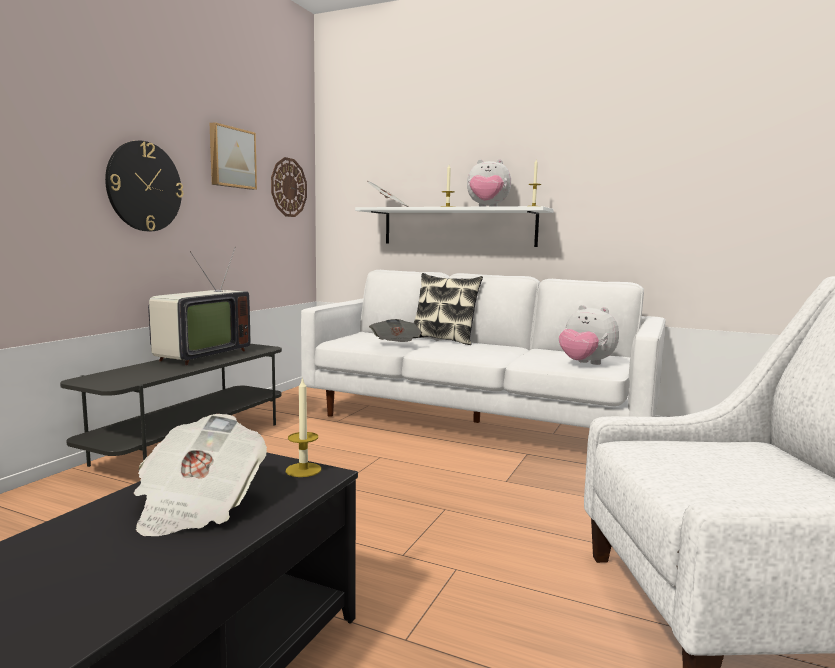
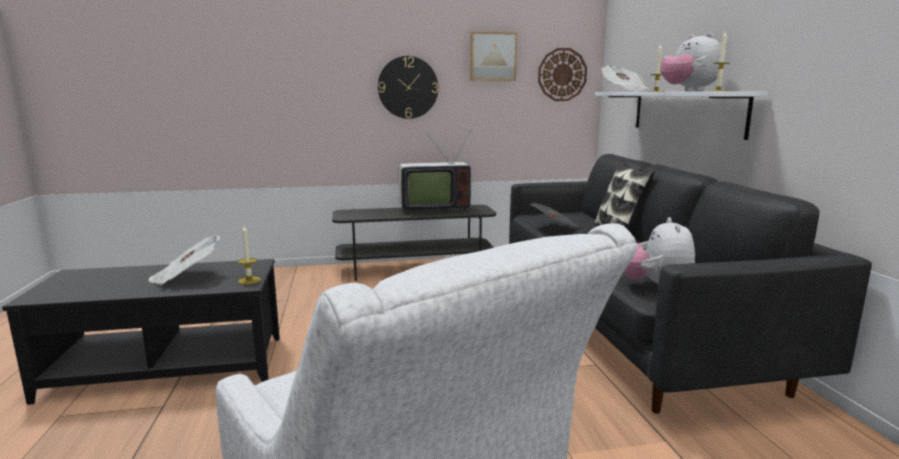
camera: 55 degrees right, 5 degrees up
white sofa [301,270,665,428] -> black sofa [509,154,872,414]

